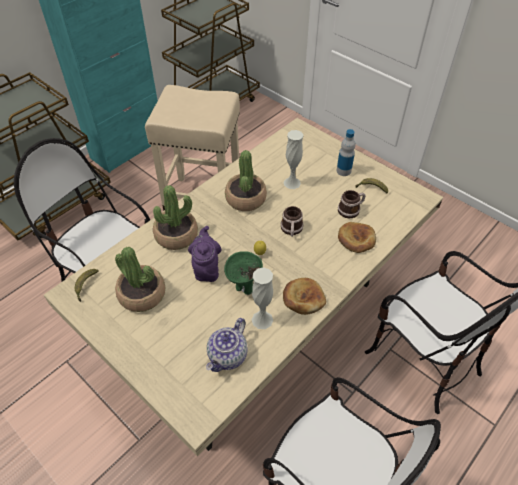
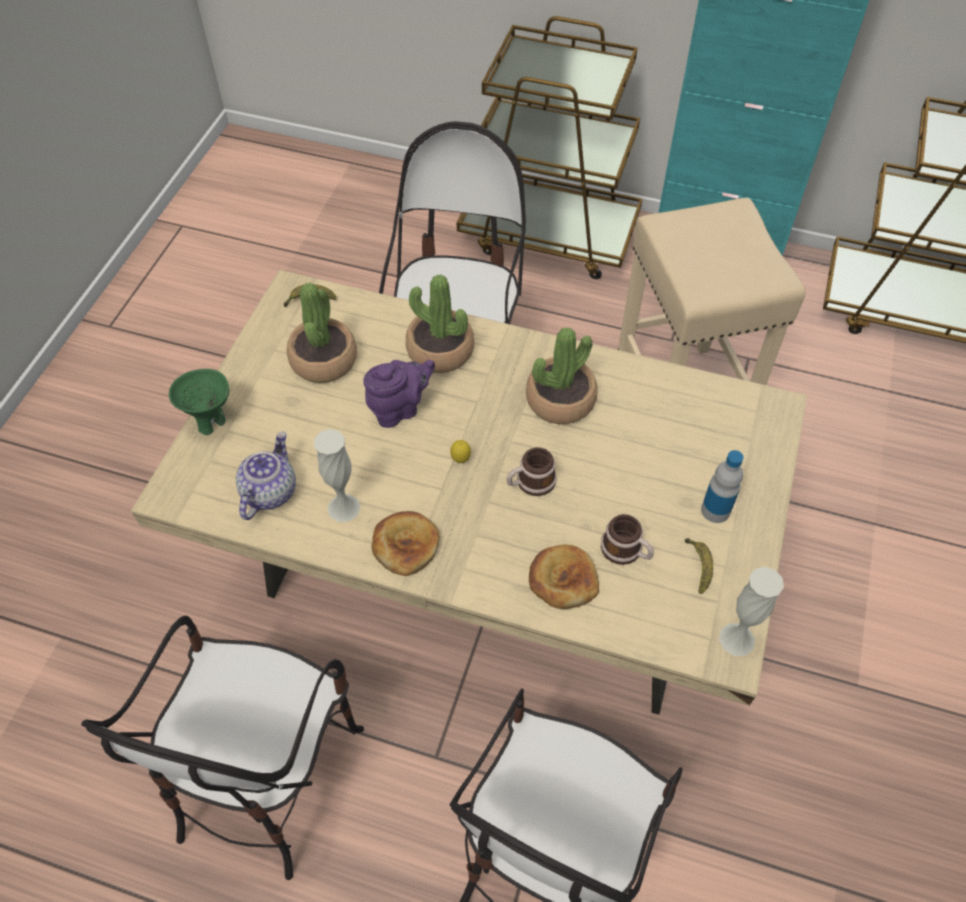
camera: 65 degrees right, 5 degrees up
teapot [206,318,248,372] -> teapot turned 105 degrees clockwise [236,432,296,520]
green bowl [224,251,263,295] -> green bowl moved to [169,369,229,435]
white vase [283,130,303,189] -> white vase moved to [719,567,784,656]

